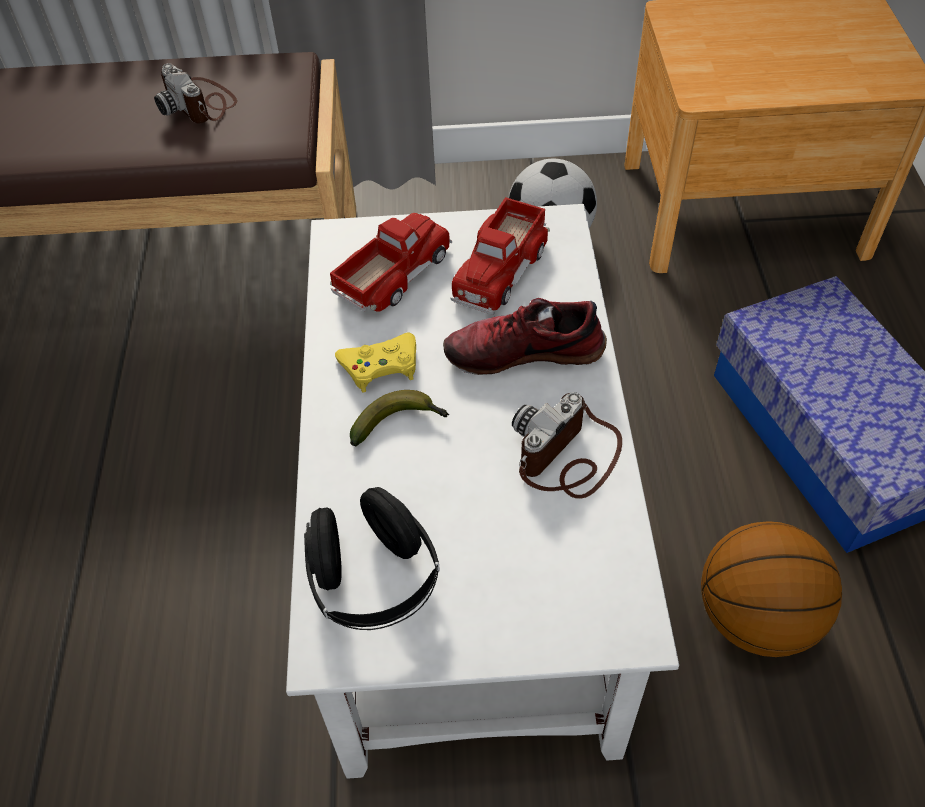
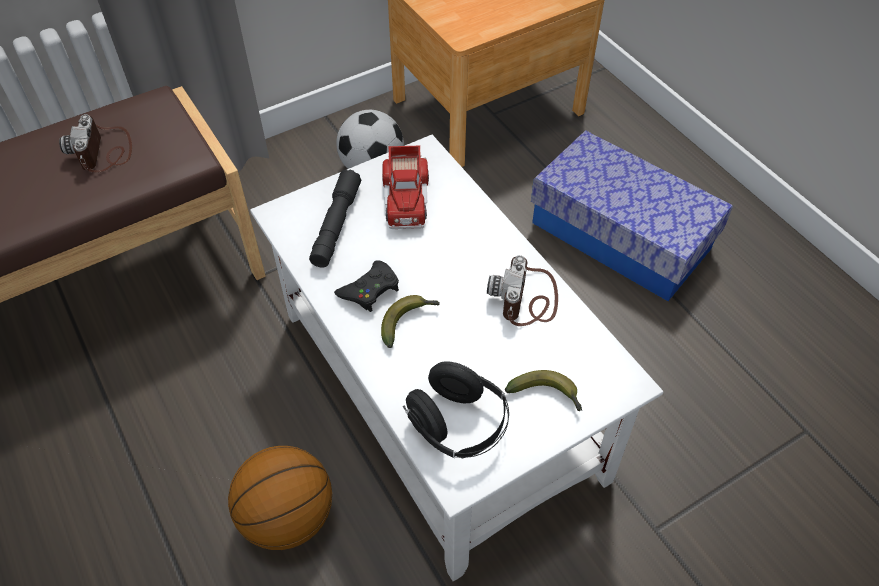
camera: 30 degrees left, 0 degrees up
camera [154,63,237,123] -> camera turned 60 degrees clockwise [59,114,132,173]
toy truck [330,213,452,312] -> black flashlight [309,170,361,268]
yellow game controller [335,333,416,392] -> black game controller [334,260,399,312]
shoe [443,298,607,375] -> none
basketball [701,521,842,657] -> basketball moved to [228,446,332,550]
none -> banana [505,370,582,411]

